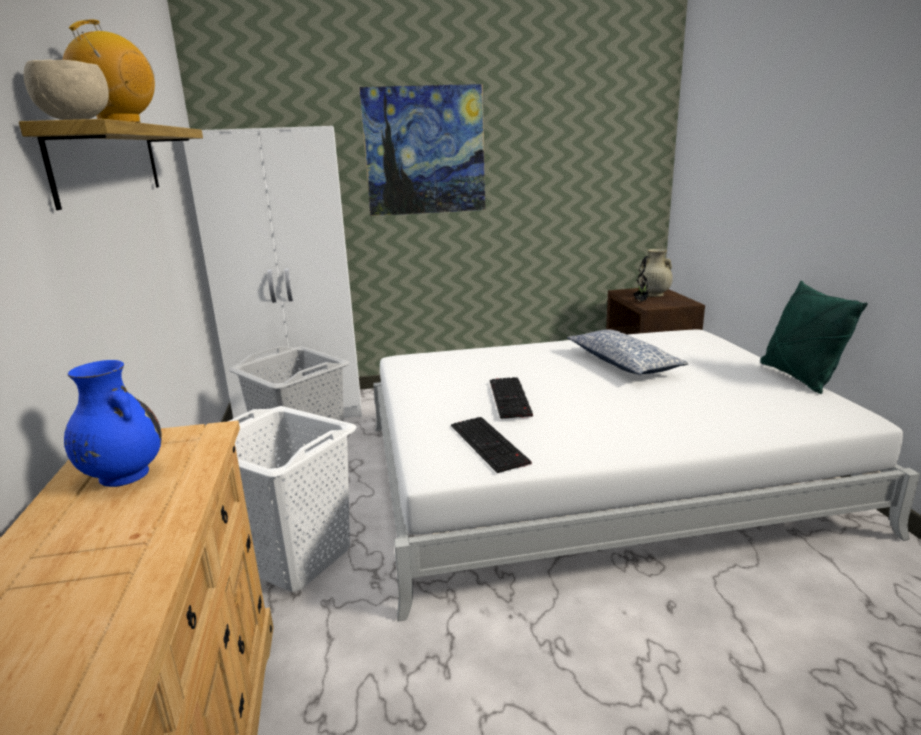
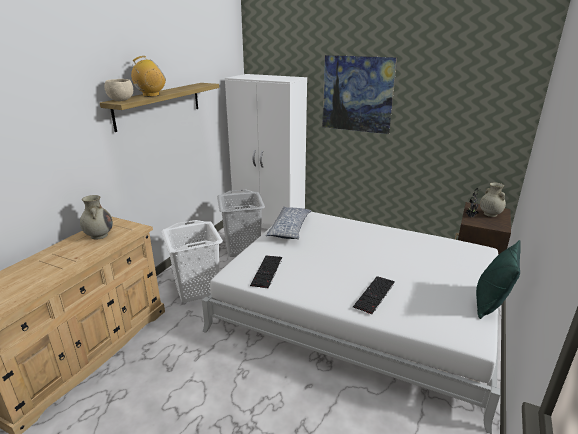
camera: 35 degrees right, 5 degrees up
blue vase [64,360,162,487] -> beige vase [80,195,113,239]
keyboard [490,377,533,419] -> keyboard moved to [353,276,395,314]
pillow [567,330,689,375] -> pillow moved to [266,207,312,239]

